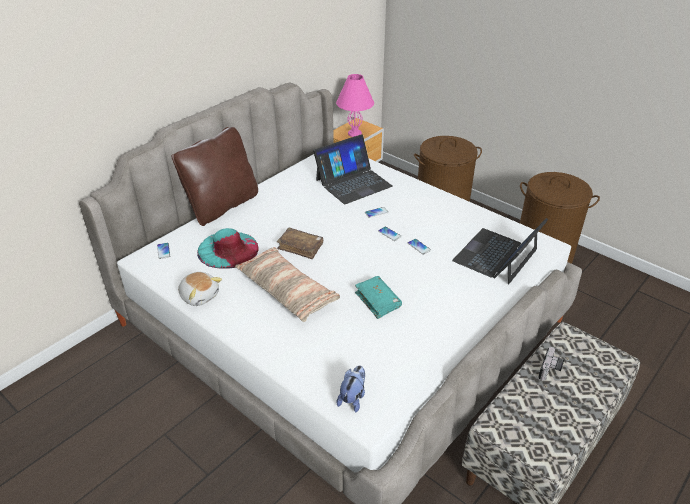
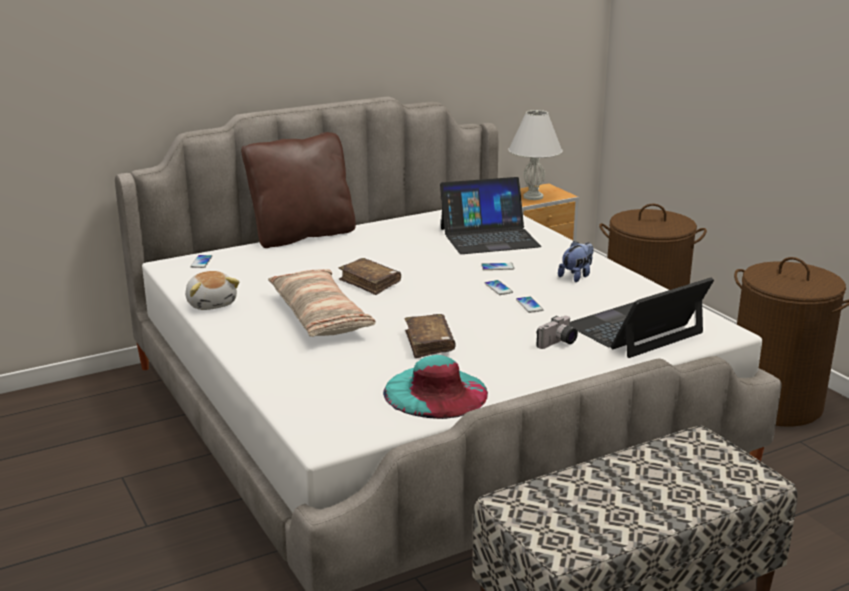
camera: 20 degrees right, 15 degrees down
turquoise hat [197,228,259,269] -> turquoise hat moved to [383,355,488,419]
pink table lamp [336,74,374,137] -> white table lamp [508,110,563,200]
plush toy [337,365,365,412] -> plush toy moved to [558,241,594,282]
turquoise book [355,276,402,319] -> brown book [405,314,456,358]
camera [538,347,564,380] -> camera moved to [536,316,578,349]

